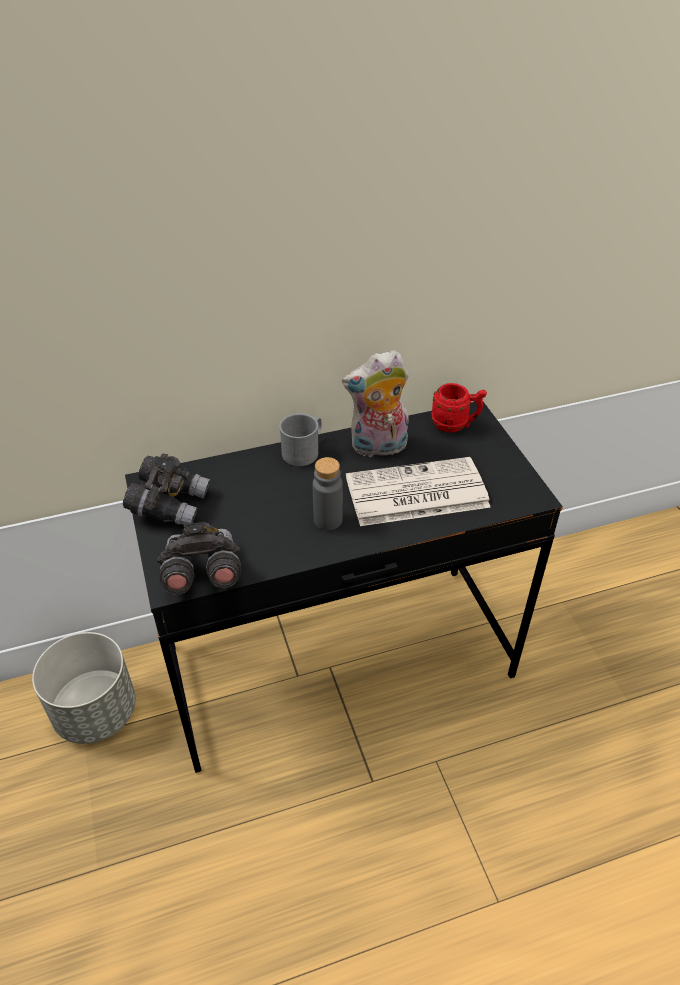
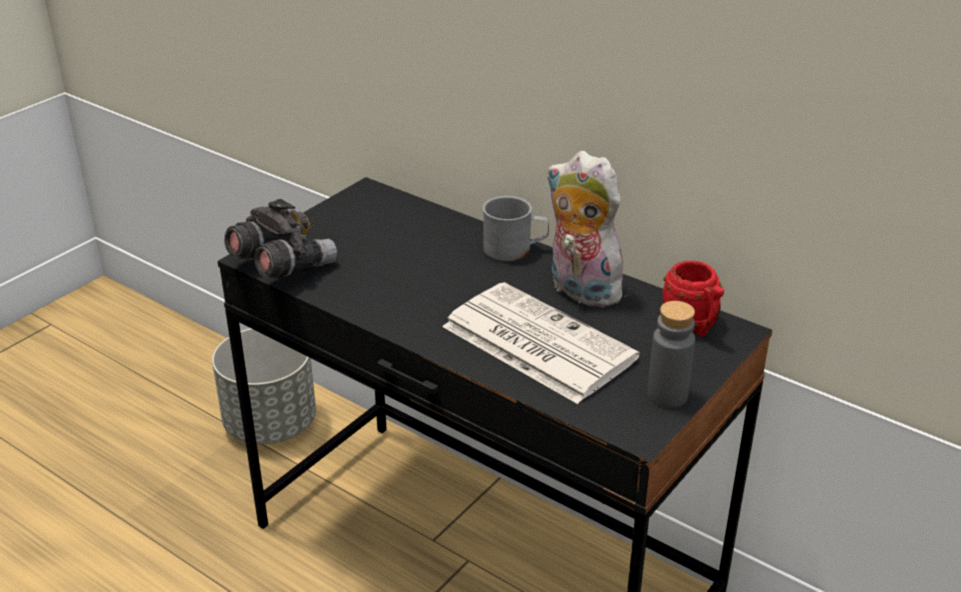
camera: 55 degrees right, 10 degrees down
grey binoculars [123,454,210,525] -> none
grey bottle [313,457,343,530] -> grey bottle moved to [647,301,695,408]

